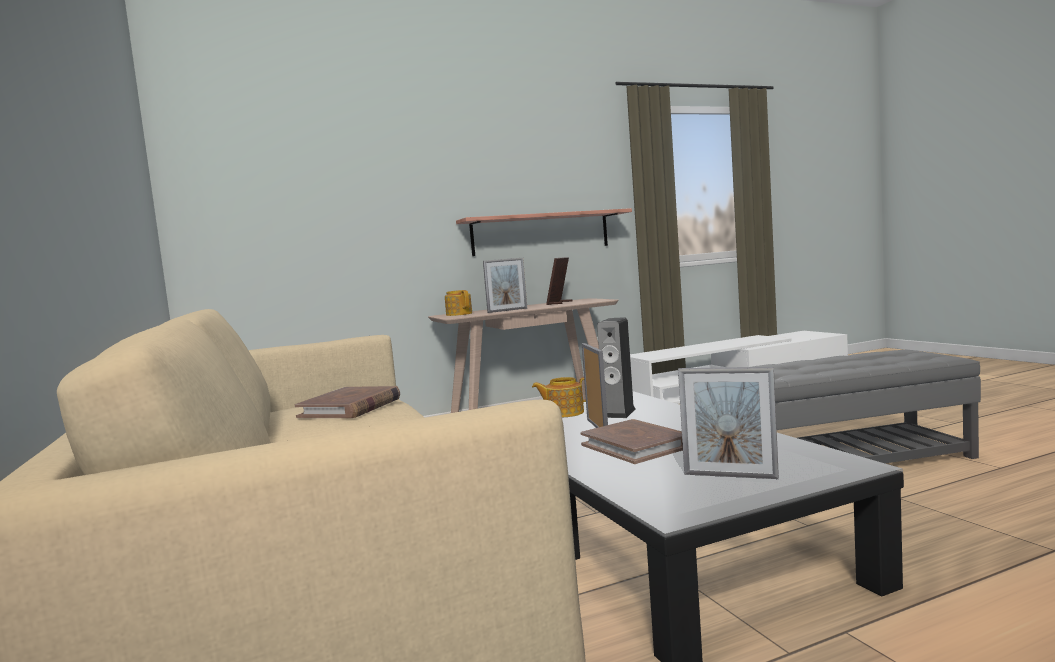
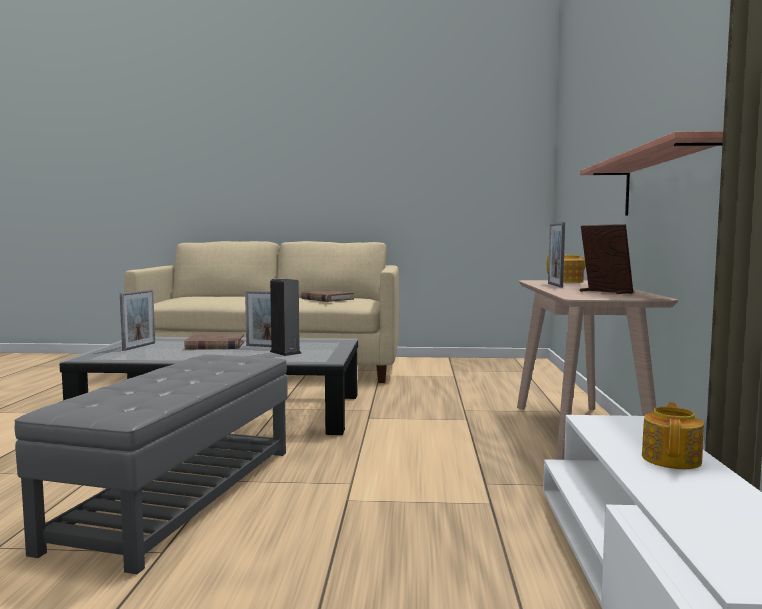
camera: 115 degrees right, 0 degrees up
teapot [532,377,586,417] -> teapot moved to [642,402,704,469]
picture frame [678,367,779,479] -> picture frame turned 150 degrees clockwise [120,289,155,351]

